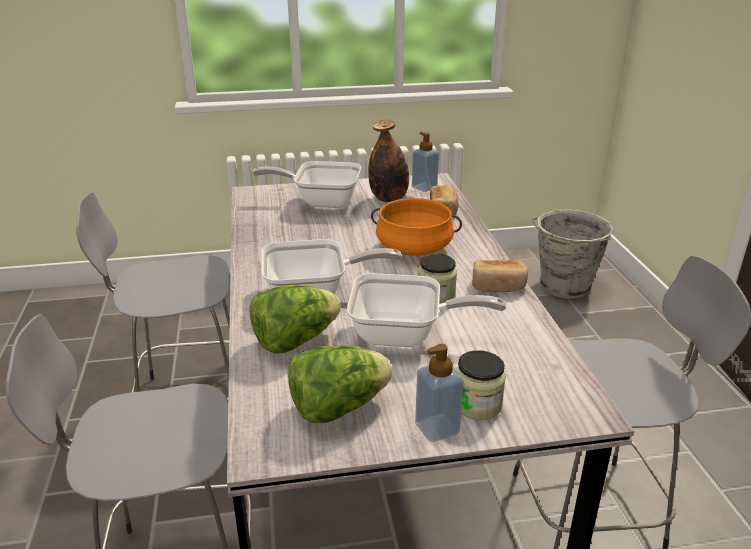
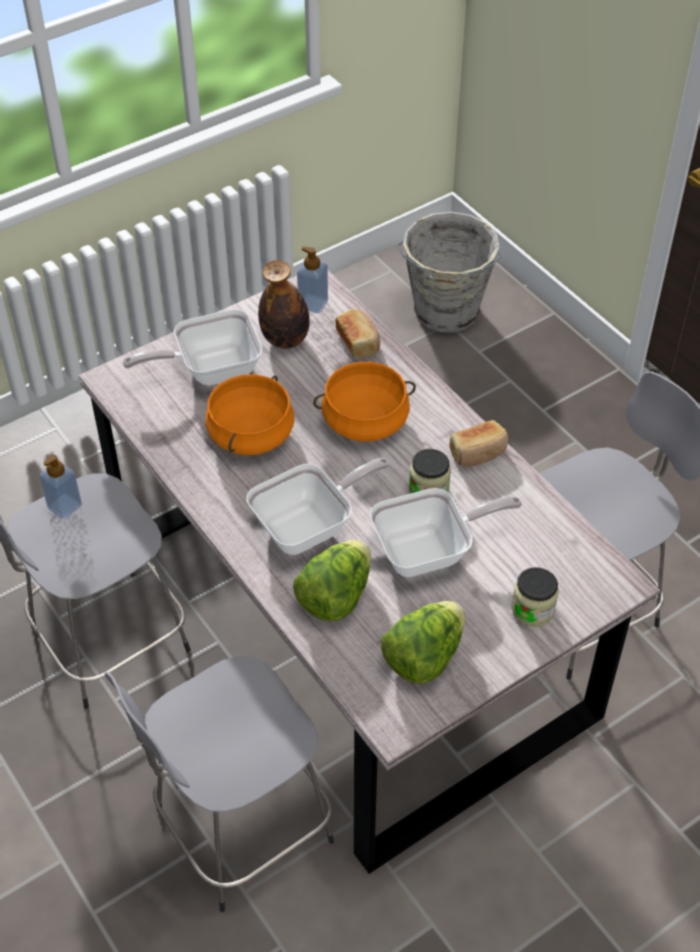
camera: 25 degrees left, 20 degrees up
soap dispenser [415,344,464,442] -> soap dispenser moved to [39,454,82,519]
none -> orange cooking pot [206,374,294,455]

